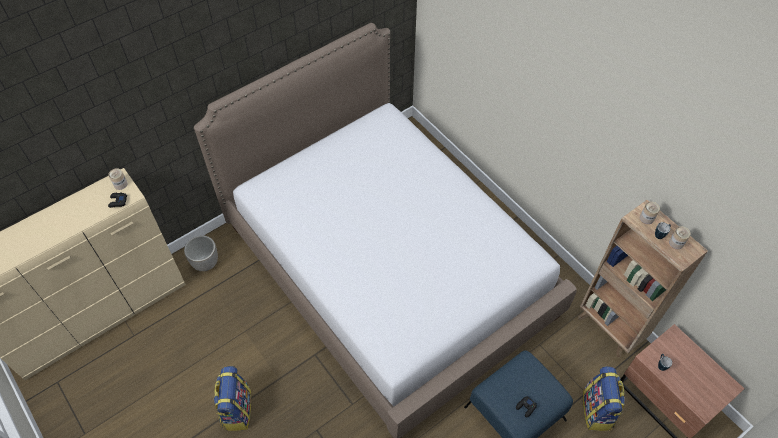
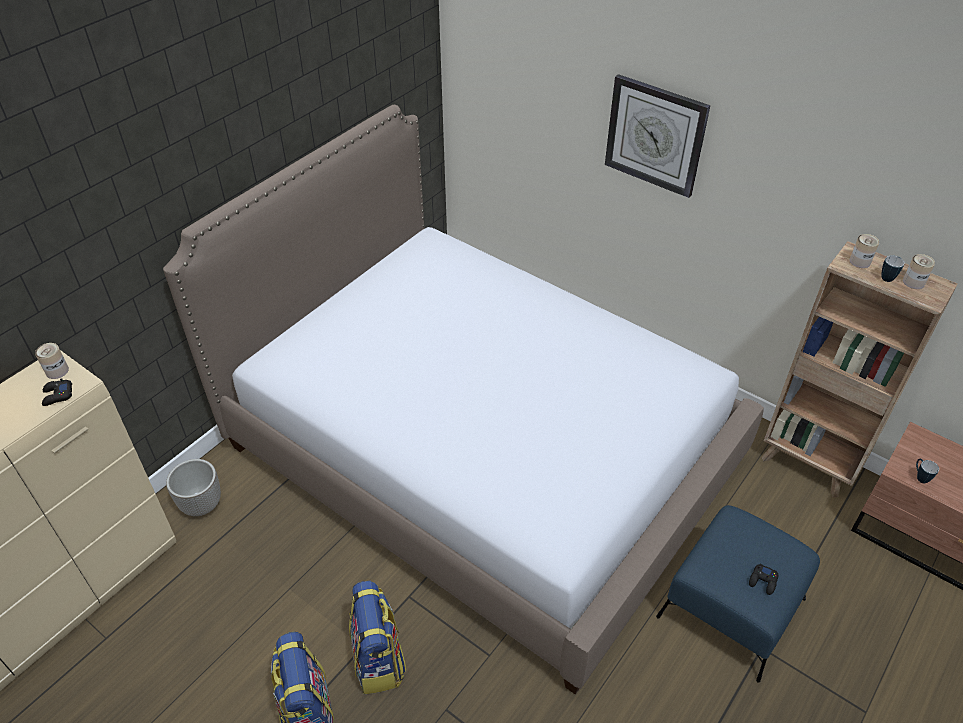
camera: 15 degrees left, 10 degrees down
backpack [583,366,625,431] -> backpack moved to [349,581,406,694]
none -> wall clock [605,74,710,198]

